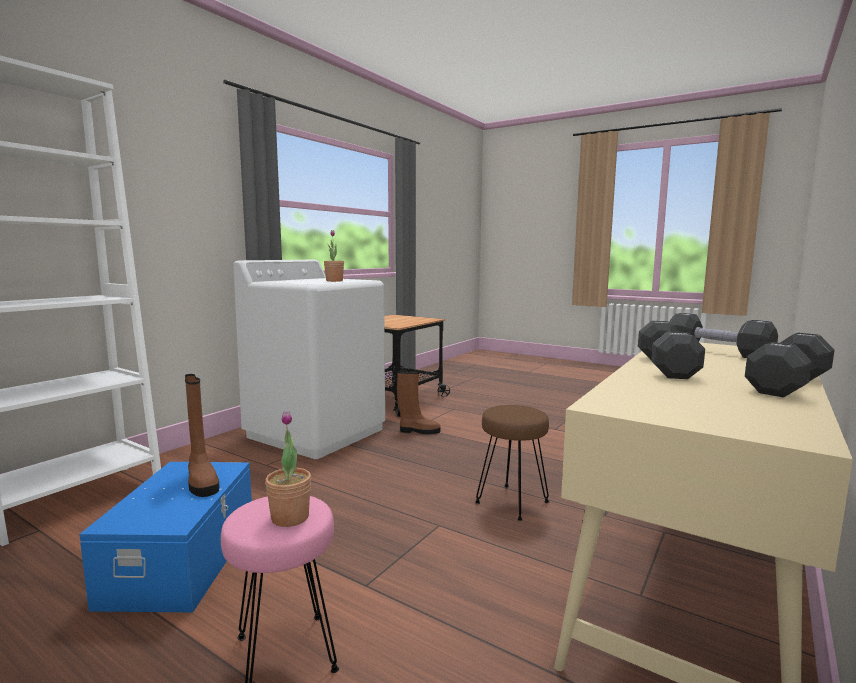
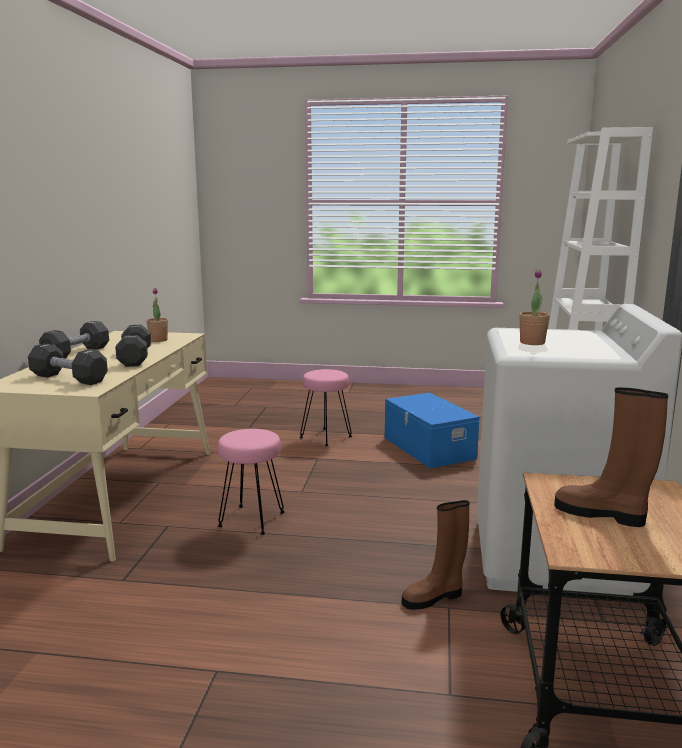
camera: 155 degrees right, 5 degrees up
brown boot [185,374,220,497] -> brown boot moved to [554,387,668,527]
potted plant [265,411,311,527] -> potted plant moved to [146,288,168,342]
brown stool [475,405,550,521] -> pink stool [218,429,285,535]

